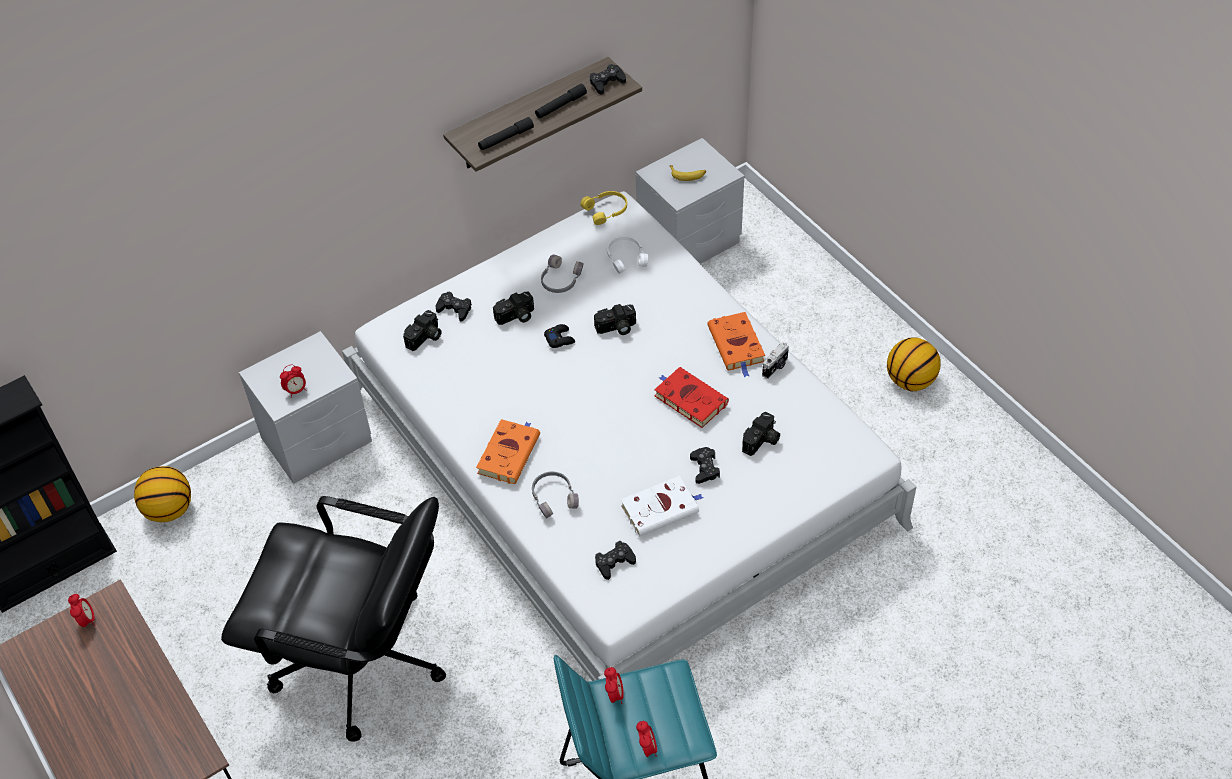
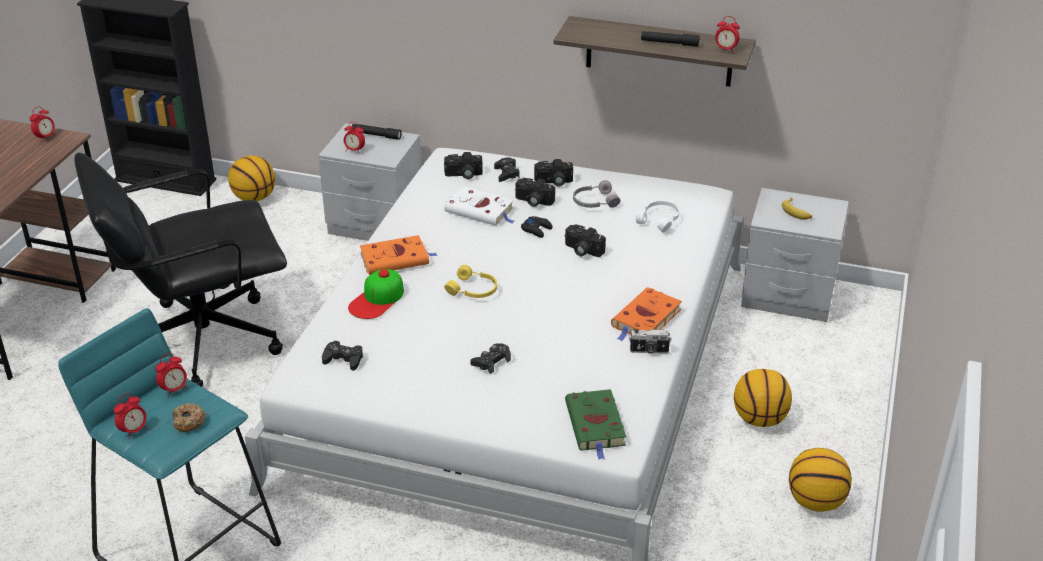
camera: 50 degrees right, 15 degrees down
black office chair [221,496,446,742] -> black office chair turned 90 degrees clockwise [75,153,287,387]
black flashlight [478,117,534,150] -> black flashlight moved to [352,124,402,140]
grey headphones [532,472,579,518] -> cap [348,269,404,319]
yellow headphones [581,191,627,225] -> yellow headphones moved to [444,265,497,298]
black game controller [590,64,626,95] -> alarm clock [715,16,740,53]
white book [621,476,704,537] -> white book moved to [444,186,515,226]
red book [654,367,729,428] -> none
camera [742,412,780,456] -> camera moved to [534,159,573,186]
none -> donut [172,403,206,432]
none -> green book [565,389,626,460]
none -> basketball [734,369,792,427]

